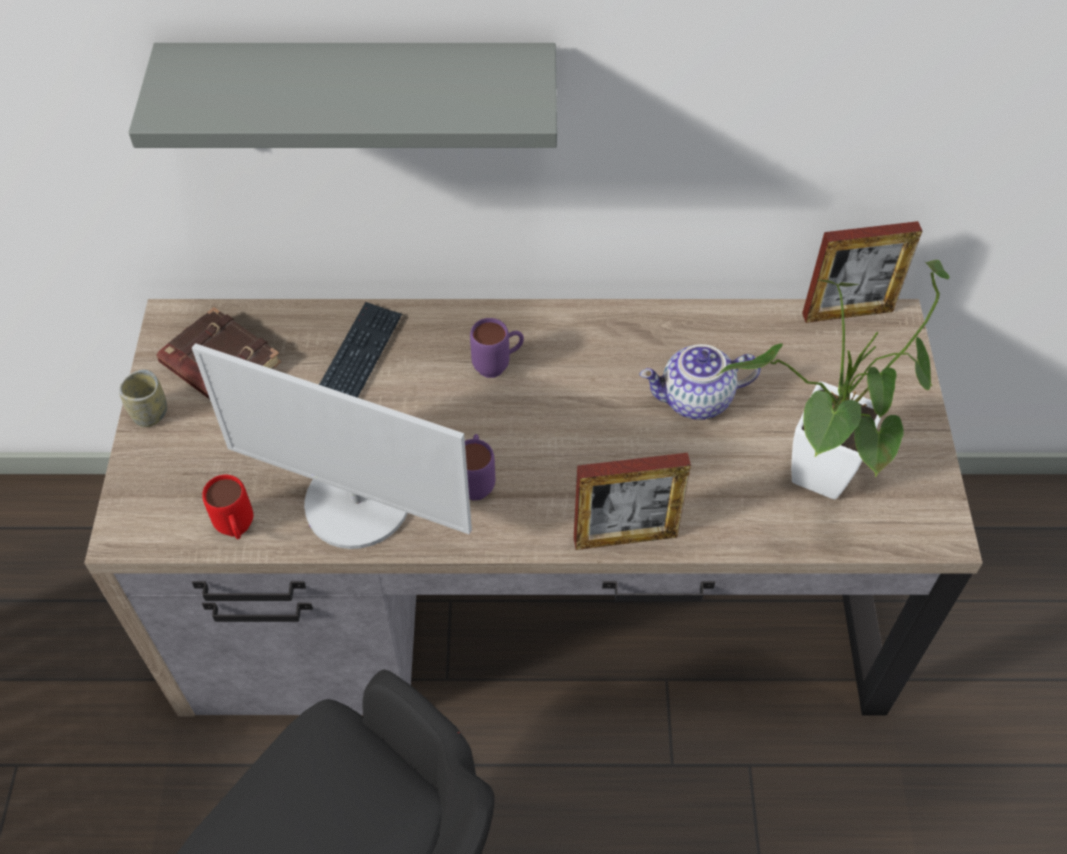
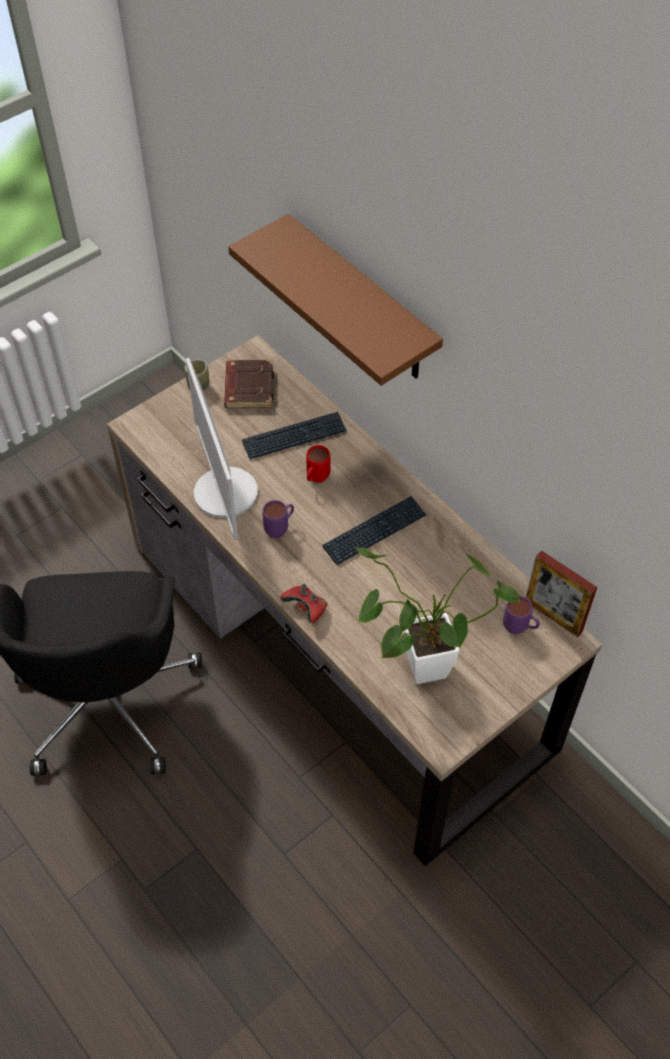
camera: 50 degrees right, 0 degrees up
grey shelf [129,43,557,148] -> brown shelf [228,214,443,386]
red mug [202,475,253,539] -> red mug moved to [306,445,330,483]
purple mug [470,318,524,378] -> purple mug moved to [503,596,540,634]
picture frame [574,453,691,550] -> red game controller [280,584,328,623]
teapot [640,344,761,420] -> none
none -> keyboard [322,496,426,565]

